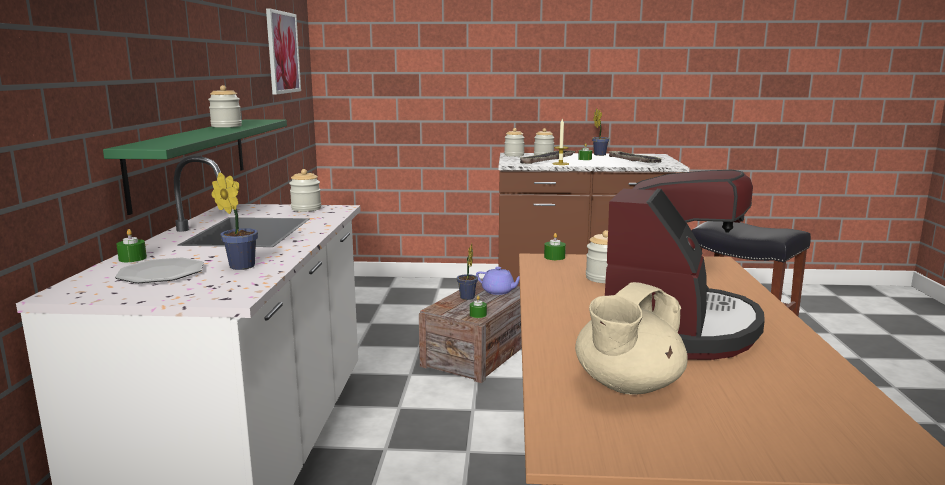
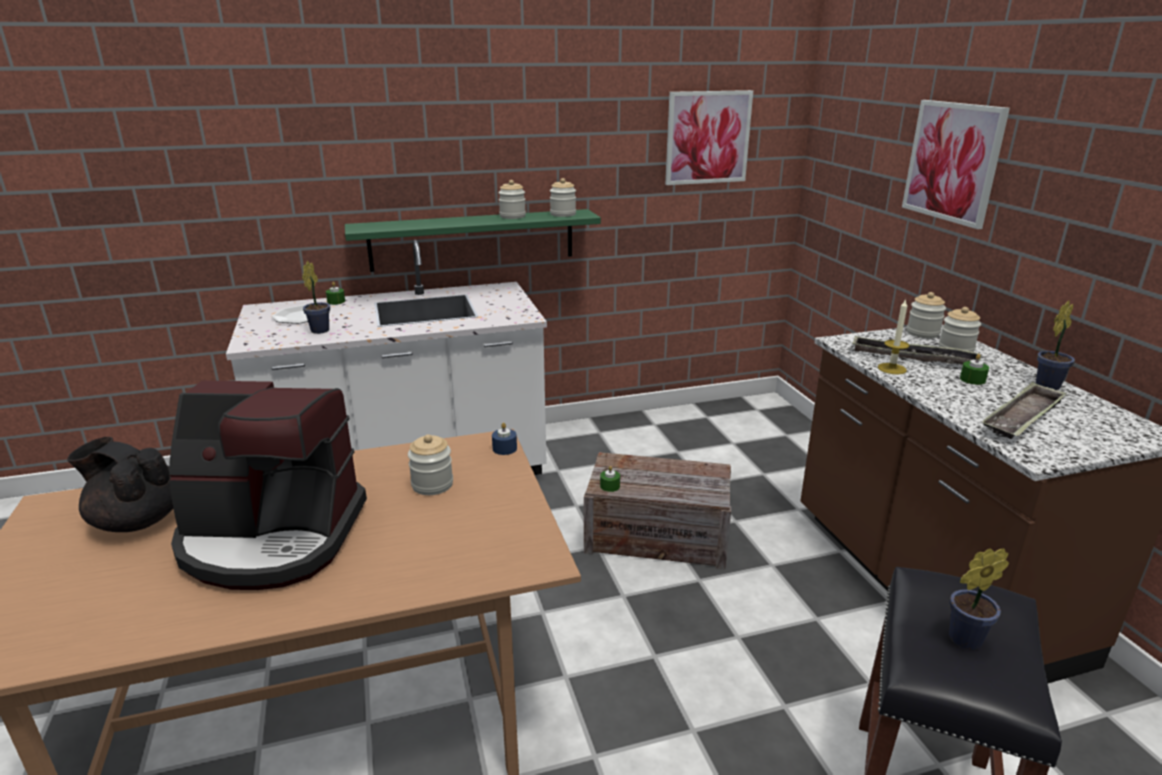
camera: 70 degrees right, 10 degrees up
jar [289,169,321,212] -> jar moved to [550,178,576,217]
potted plant [457,244,478,300] -> potted plant moved to [949,548,1009,650]
purple teapot [476,267,520,295] -> none
green candle [544,233,566,260] -> blue candle [492,423,517,455]
beige teapot [575,282,688,394] -> black teapot [67,437,174,532]
none -> picture [902,100,1010,229]

